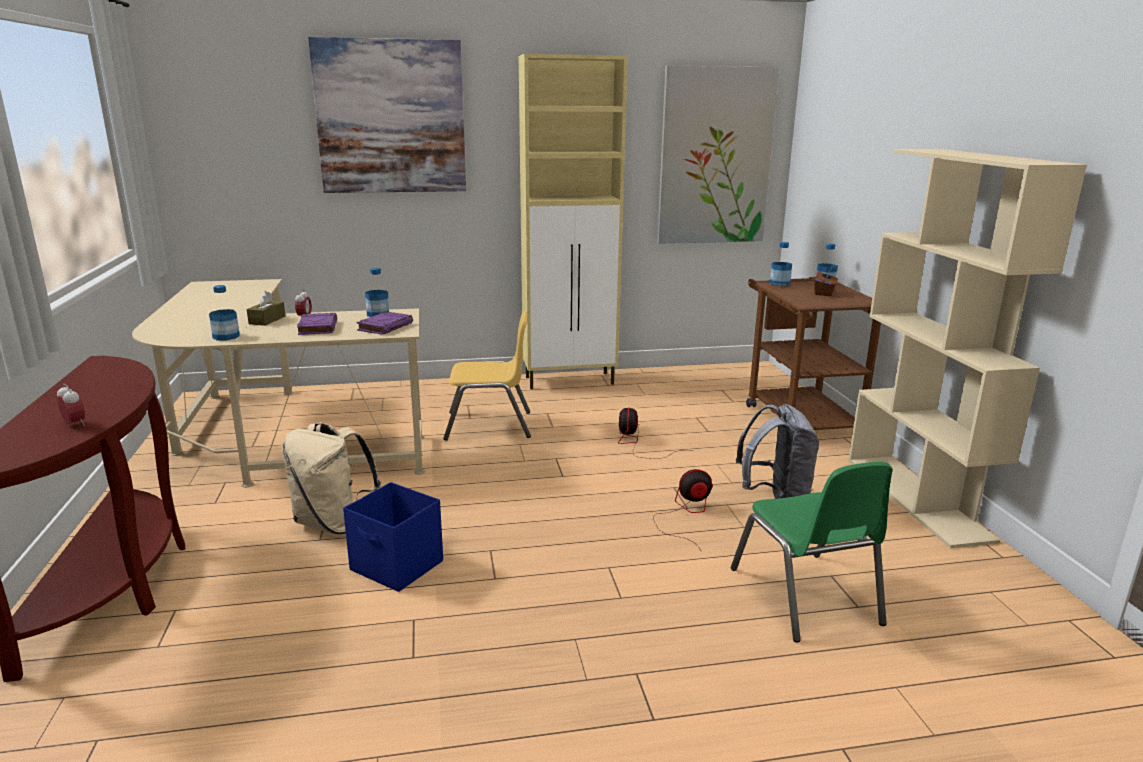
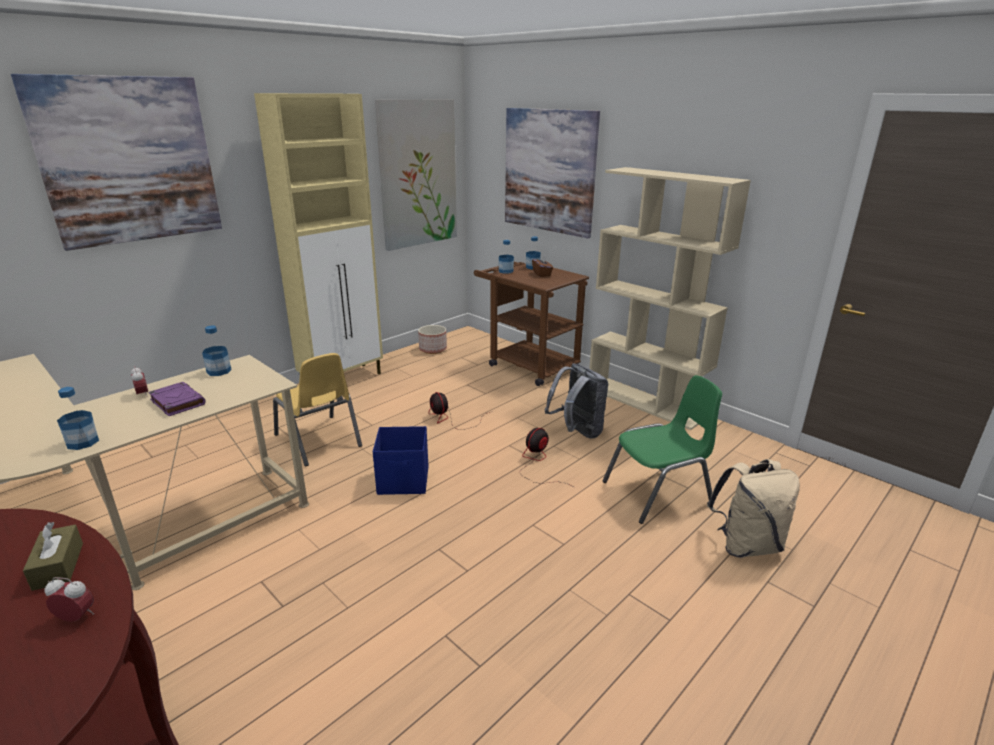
camera: 35 degrees left, 5 degrees up
brown tissue box [247,291,285,326] -> brown tissue box moved to [23,522,83,591]
beige backpack [282,422,381,534] -> beige backpack moved to [707,459,800,558]
blue storage box [343,482,443,592] -> blue storage box moved to [373,426,428,495]
purple book [356,311,413,335] -> none
yellow chair [443,311,531,440] -> yellow chair turned 90 degrees clockwise [273,353,362,466]
green chair [731,462,893,643] -> green chair turned 60 degrees counterclockwise [602,375,722,524]
none -> planter [418,325,447,354]
none -> picture [505,108,600,238]

